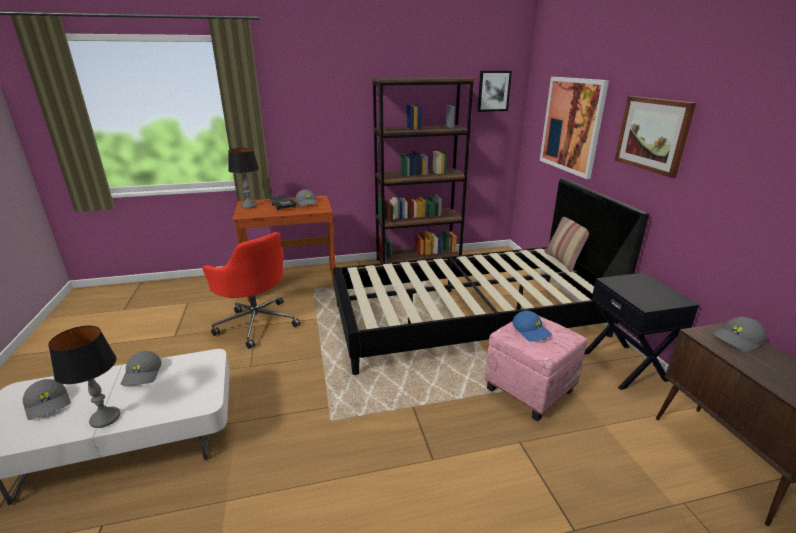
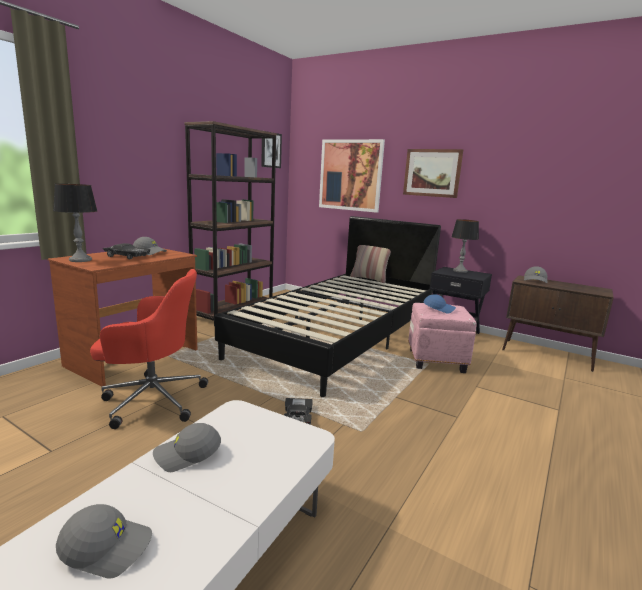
camera: 45 degrees left, 10 degrees down
table lamp [48,326,120,428] -> table lamp moved to [451,219,479,273]
grey cap [120,351,161,385] -> grey cap turned 120 degrees clockwise [153,423,221,472]
none -> black toy car [284,398,313,425]

